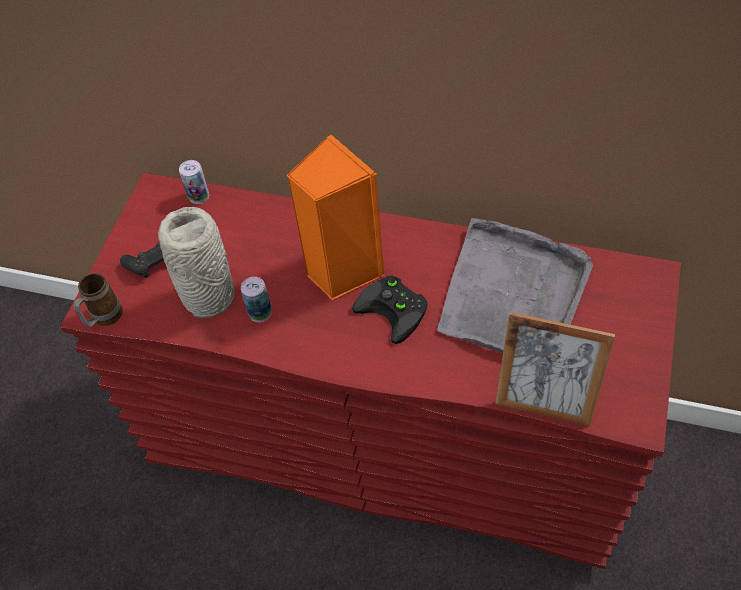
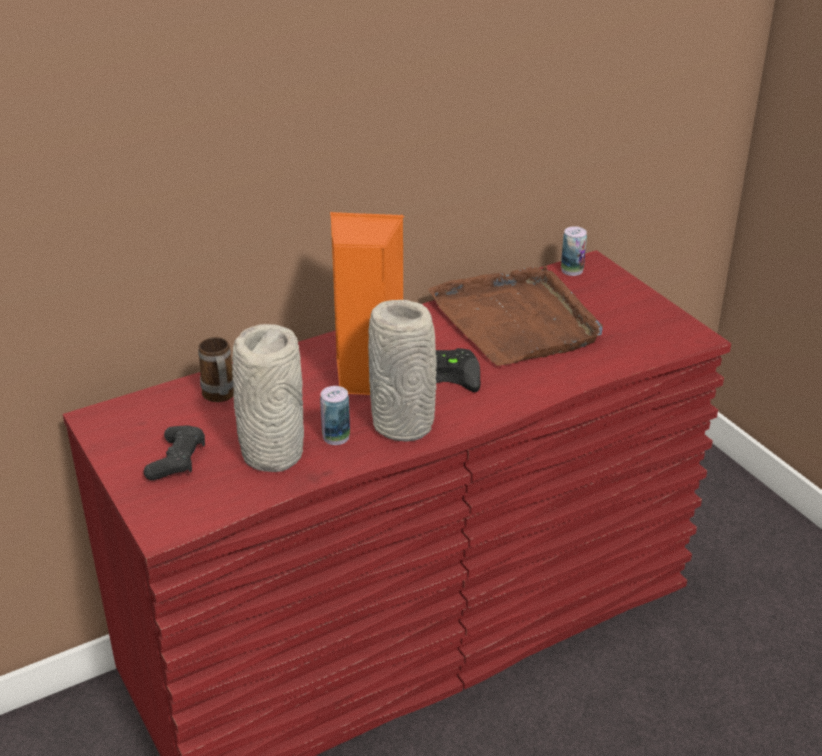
camera: 50 degrees left, 20 degrees down
mug [73,273,123,327] -> mug moved to [198,337,234,402]
can [179,160,209,204] -> can moved to [561,226,587,276]
grey tray [437,218,593,353] -> brown tray [428,266,603,366]
picture frame [495,312,615,426] -> none
none -> grey vase [368,300,437,441]

